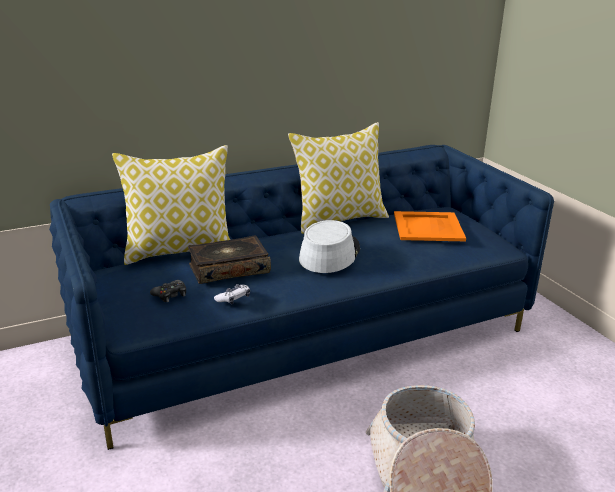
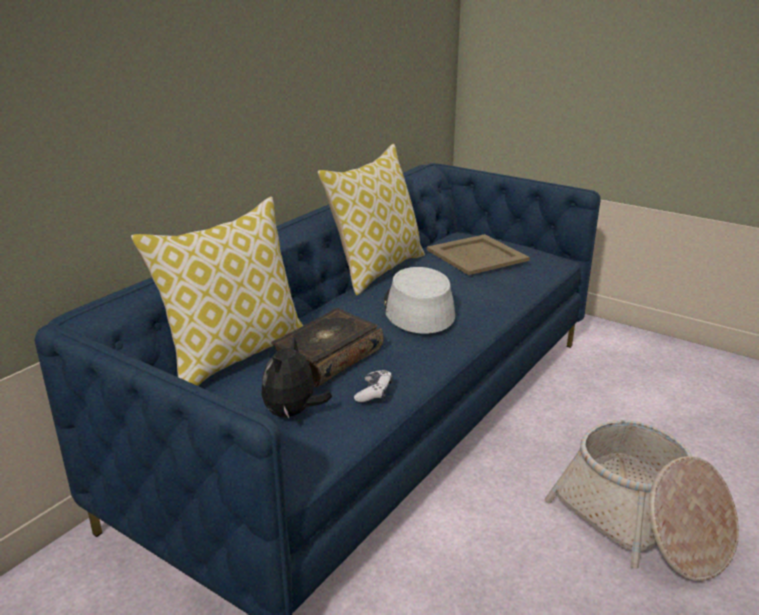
camera: 30 degrees left, 0 degrees up
black game controller [150,280,186,302] -> plush toy [261,337,332,419]
orange tray [394,211,466,241] -> beige tray [427,234,530,275]

